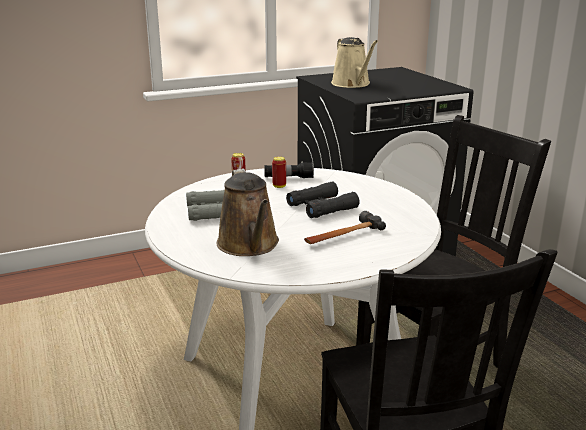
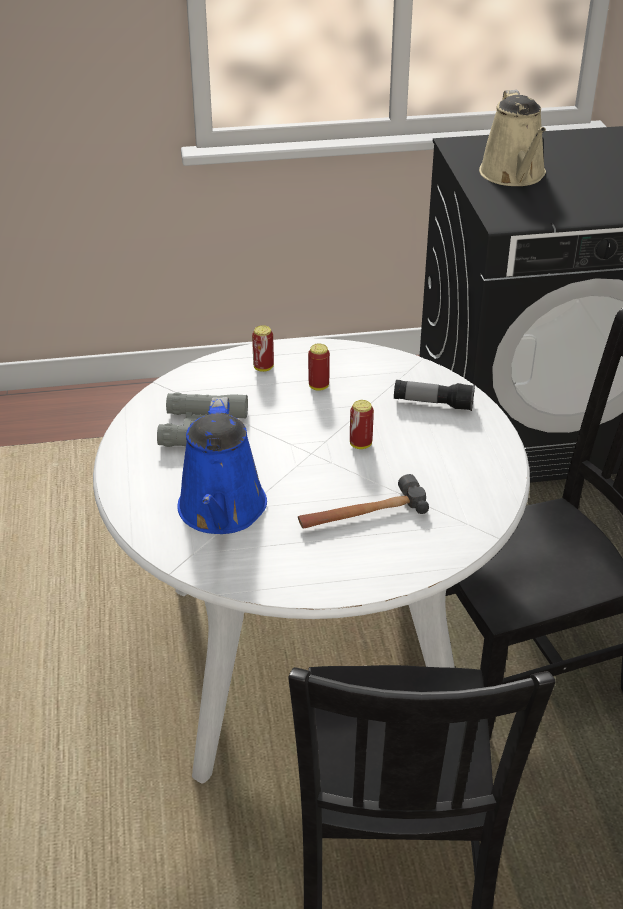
camera: 15 degrees right, 15 degrees up
brown watering can [217,168,279,256] -> blue watering can [177,397,267,534]
flashlight [264,162,314,178] -> flashlight moved to [394,380,475,411]
black binoculars [286,181,360,218] -> can [350,400,374,449]

